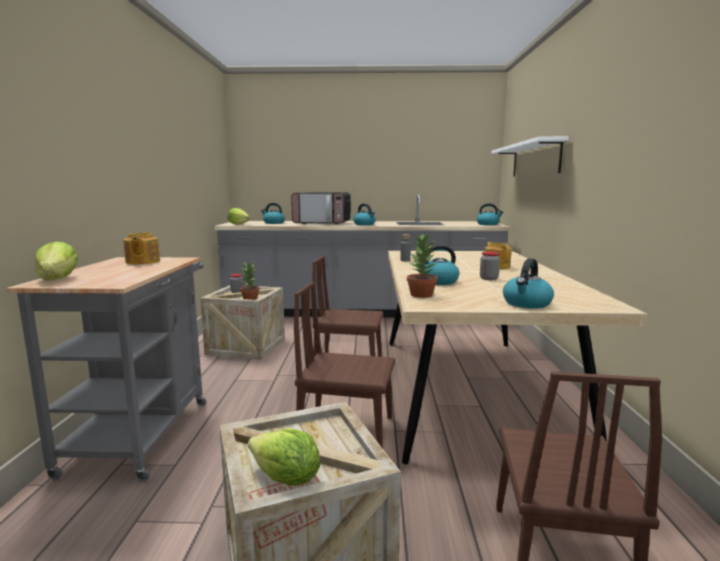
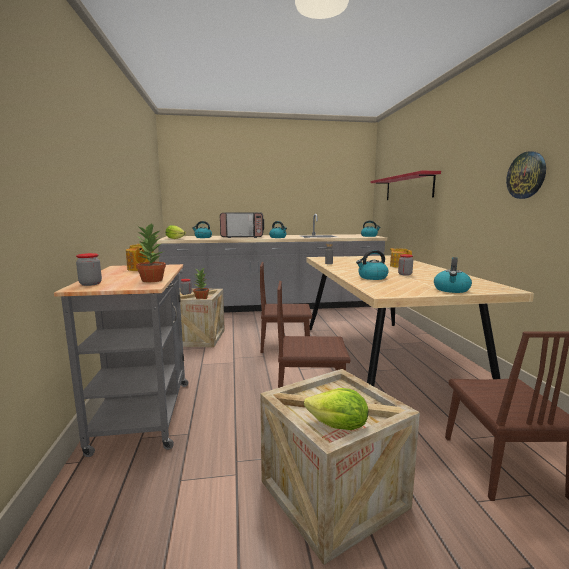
camera: 10 degrees left, 0 degrees up
lettuce [35,242,78,280] -> jar [76,253,102,286]
potted plant [407,234,438,298] -> potted plant moved to [136,223,166,282]
white shelf [492,136,569,176] -> red shelf [370,171,441,200]
none -> wall clock [506,151,546,199]

